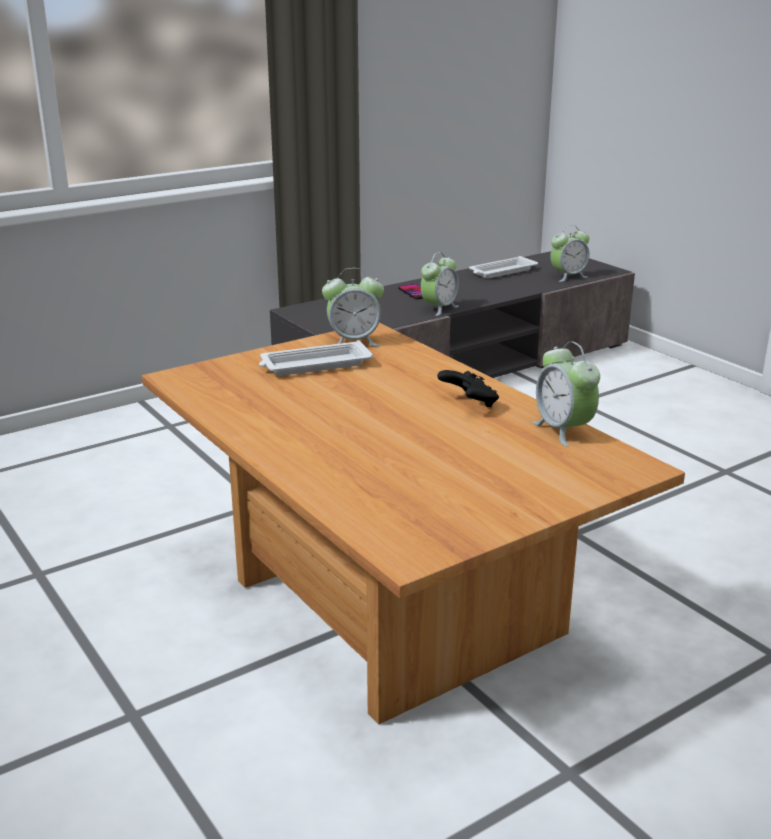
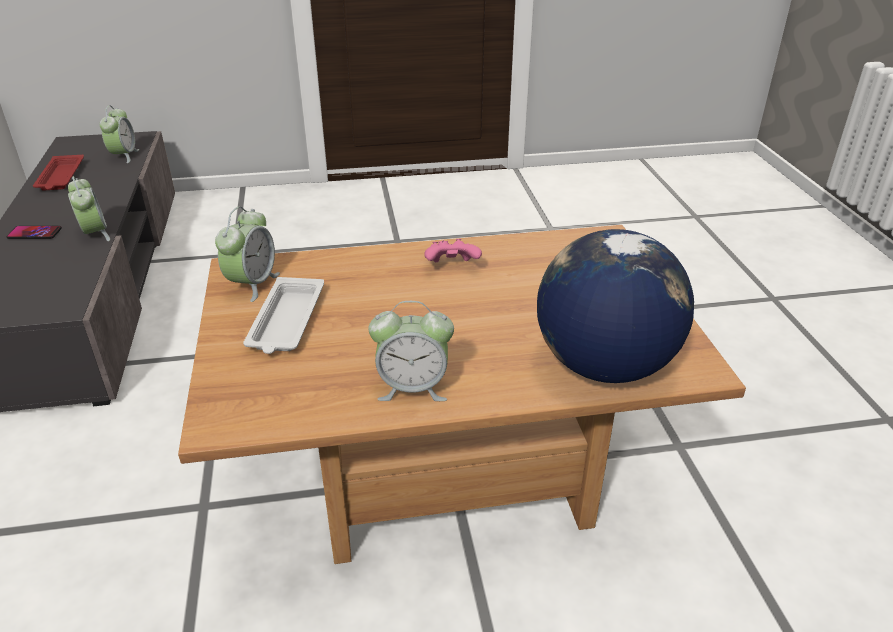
camera: 65 degrees left, 10 degrees up
black game controller [437,370,499,407] -> pink game controller [424,239,482,262]
white tray [469,256,538,279] -> red tray [33,155,84,191]
alarm clock [532,341,600,446] -> alarm clock moved to [368,301,454,401]
none -> globe [537,229,694,383]

